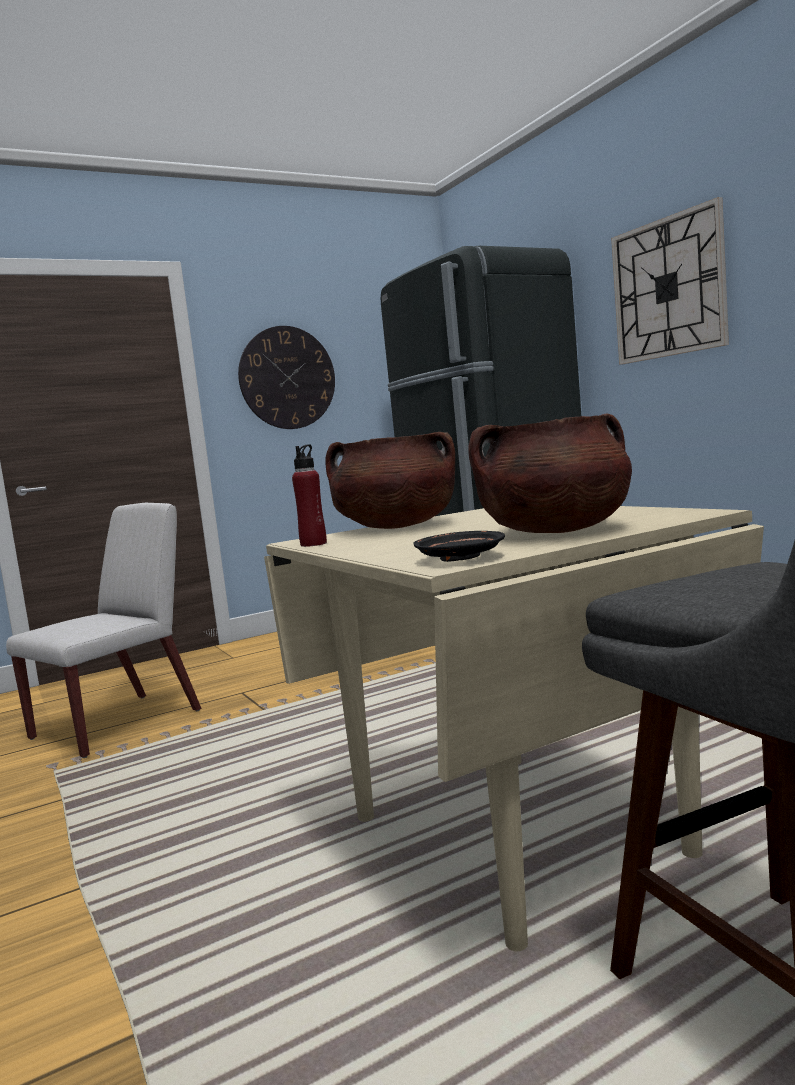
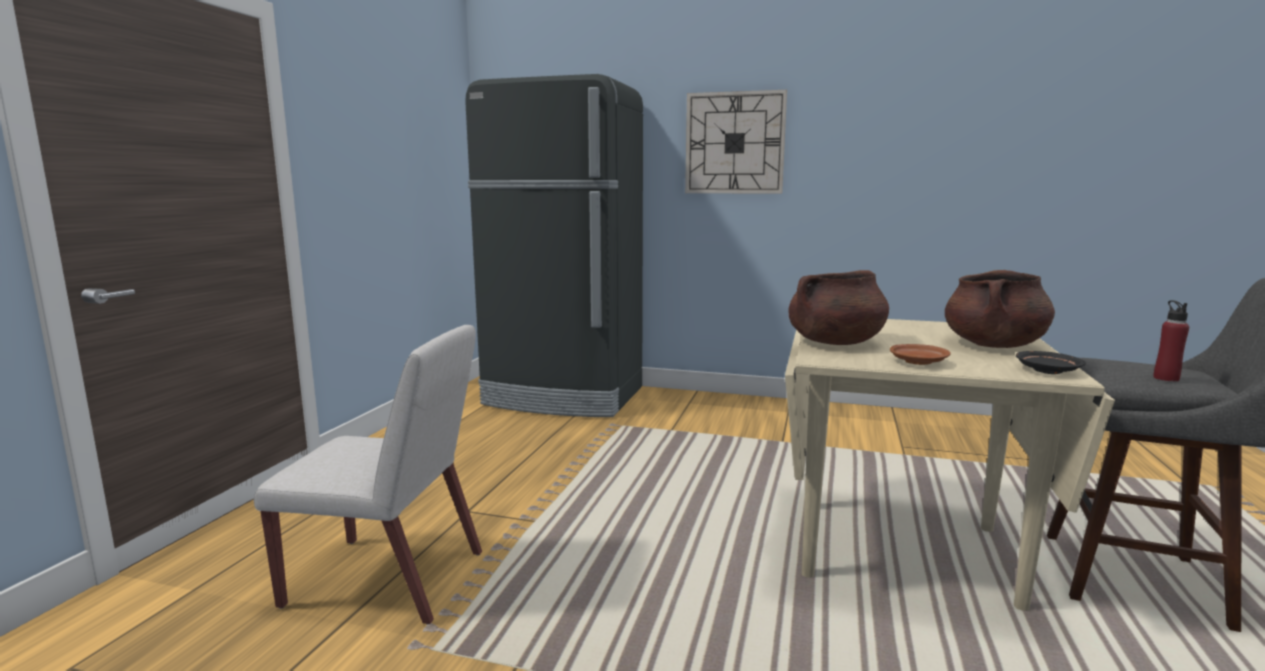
camera: 45 degrees left, 5 degrees up
white chair [6,503,201,758] -> white chair turned 105 degrees clockwise [254,325,482,624]
wall clock [238,326,335,429] -> none
red bottle [292,444,327,547] -> red bottle moved to [1153,300,1189,382]
none -> brown plate [890,344,951,365]

